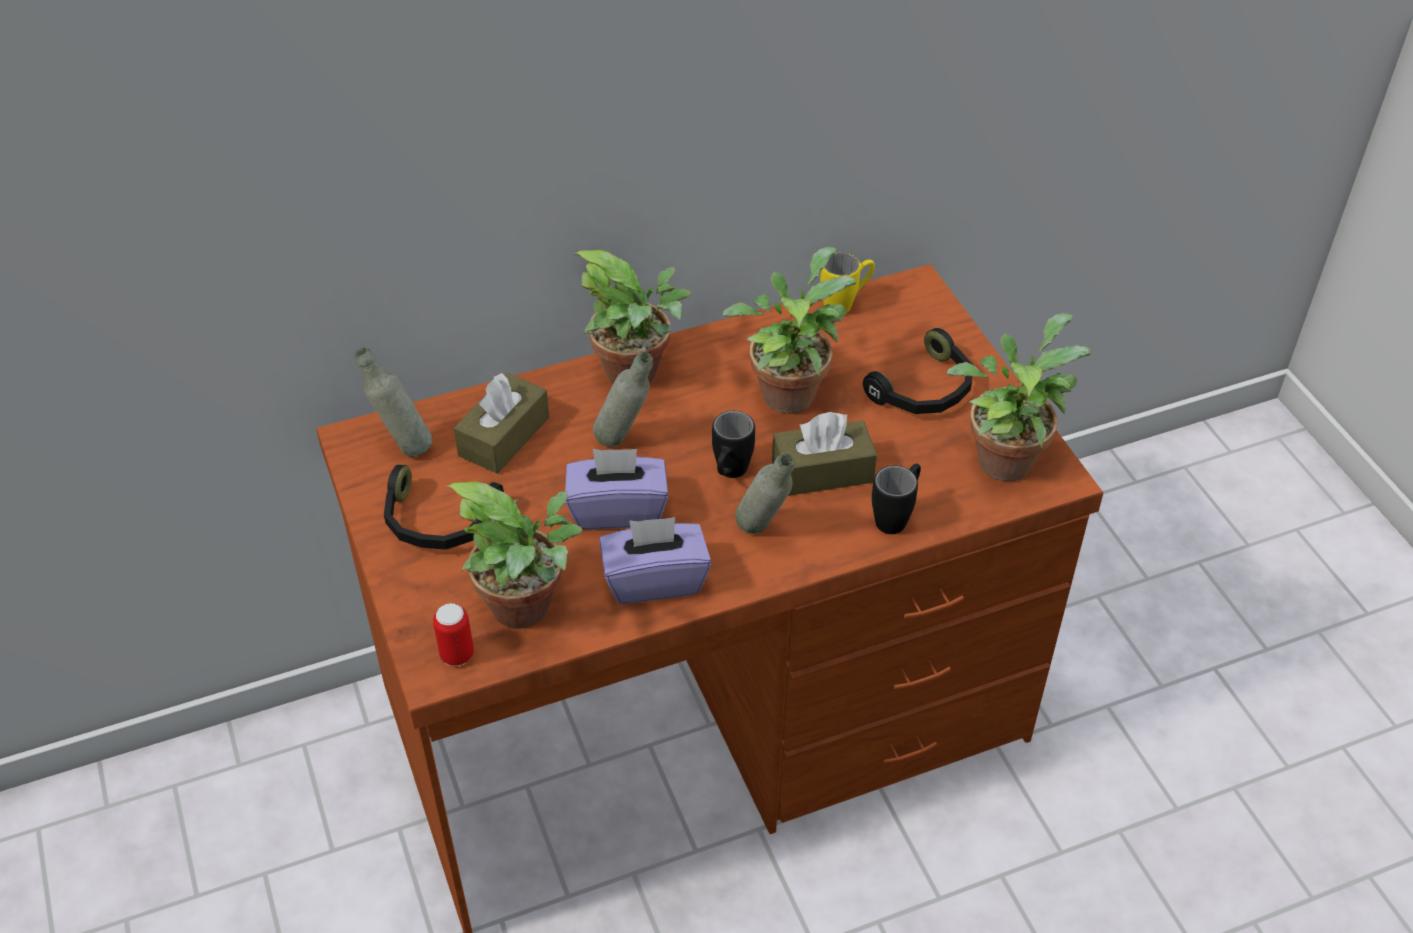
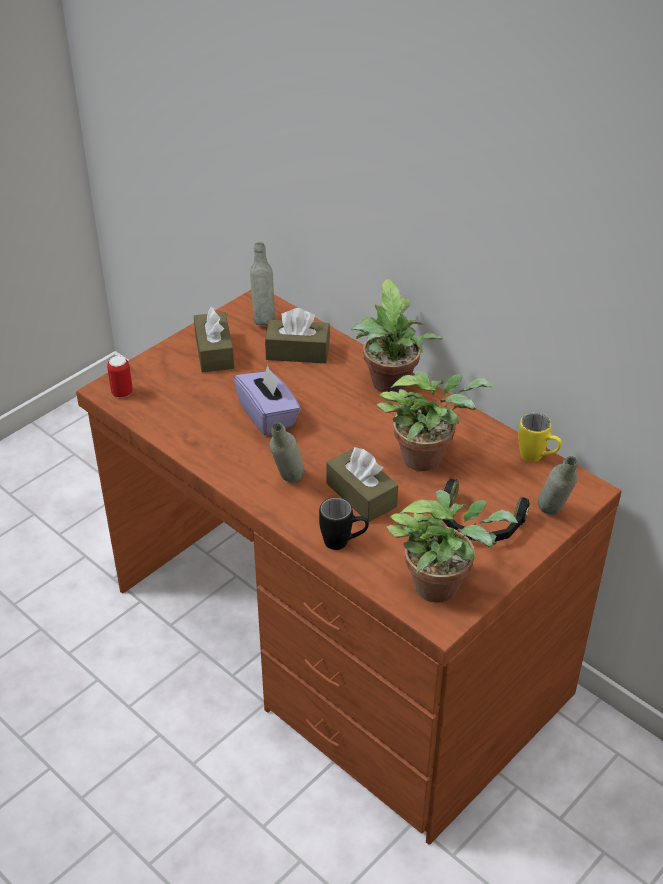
camera: 65 degrees right, 5 degrees down
black headphones [384,465,504,550] -> brown tissue box [194,307,234,372]
potted plant [446,481,582,629] -> none
grey bottle [593,352,653,447] -> grey bottle moved to [538,456,578,515]
purple tissue box [599,517,711,604] -> none
black mug [712,411,755,478] -> none

